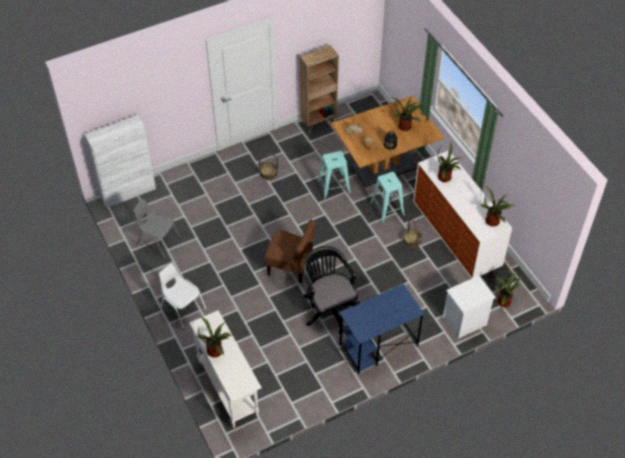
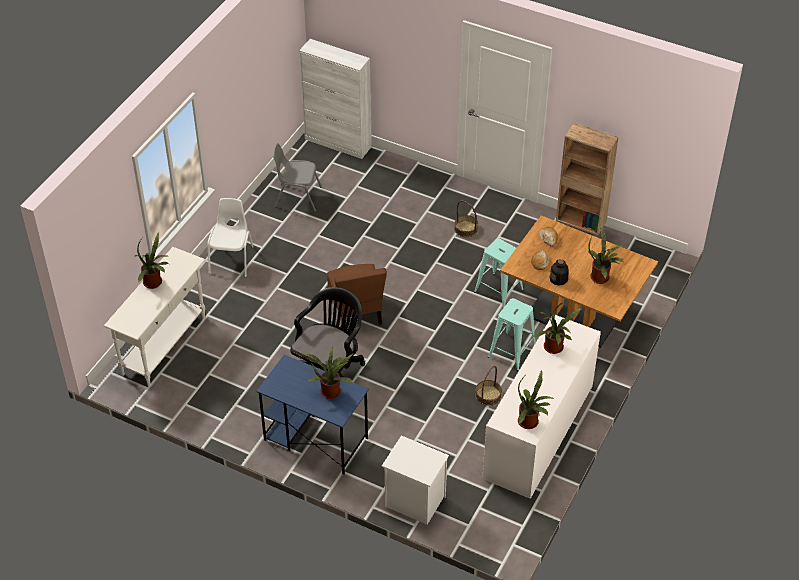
camera: 55 degrees right, 5 degrees down
grey chair [133,199,181,259] -> grey chair turned 75 degrees counterclockwise [273,143,322,212]
potted plant [493,270,521,308] -> potted plant moved to [303,347,354,399]

